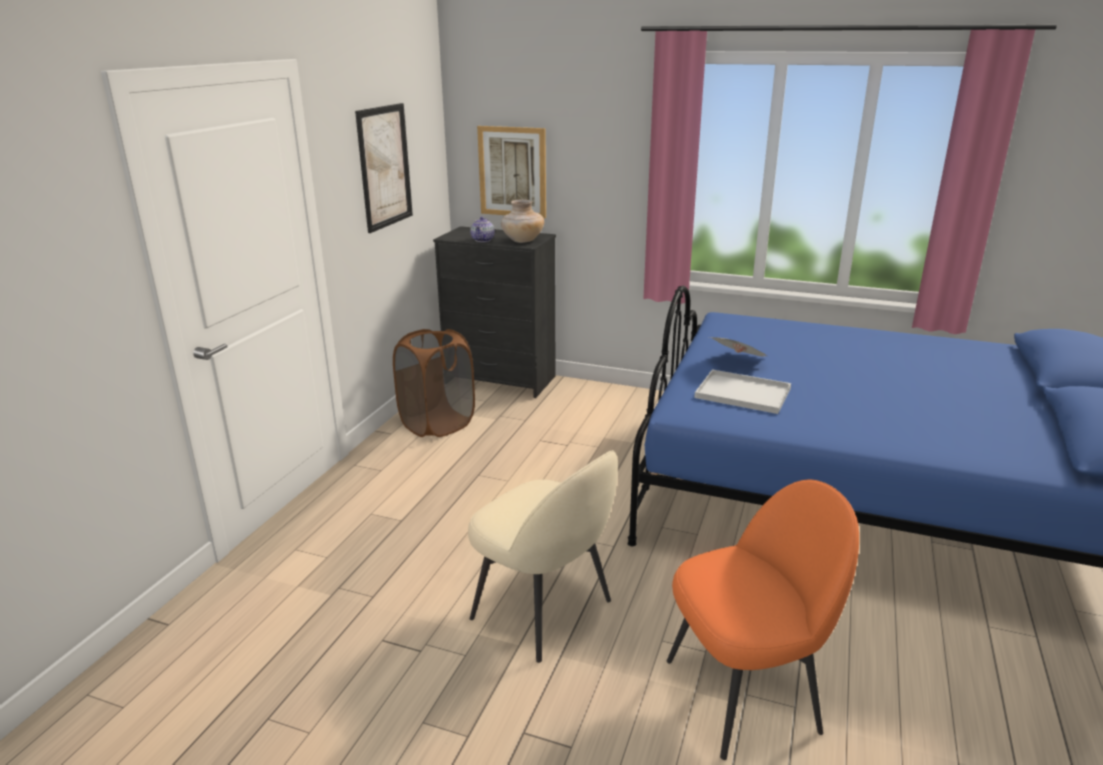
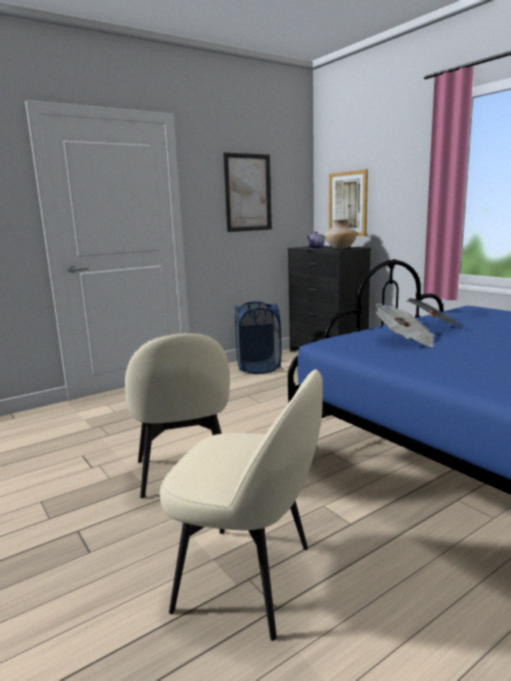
camera: 35 degrees right, 10 degrees down
brown laundry basket [393,329,475,437] -> blue laundry basket [235,302,281,374]
orange chair [667,480,859,760] -> beige chair [160,369,323,641]
white tray [694,369,791,414] -> newspaper [376,304,435,347]

